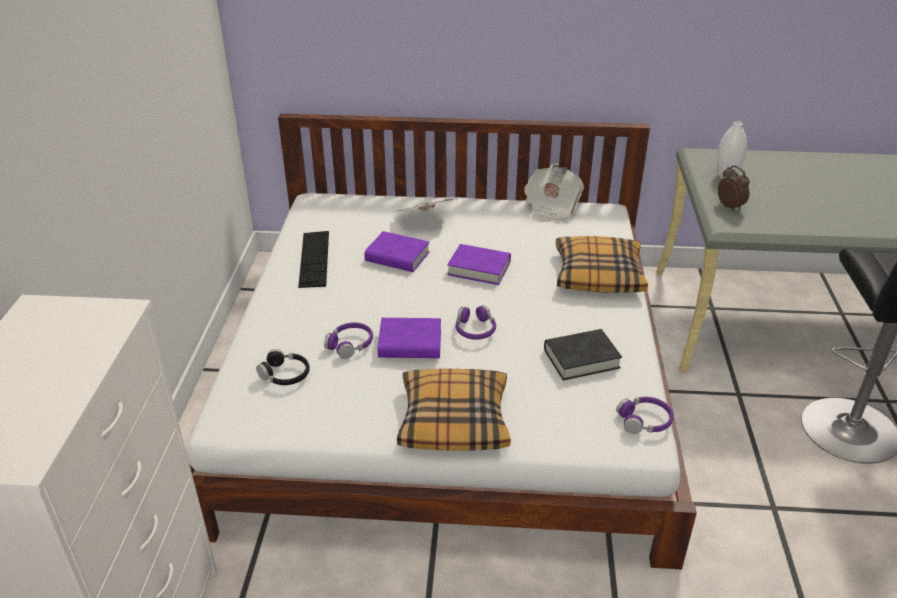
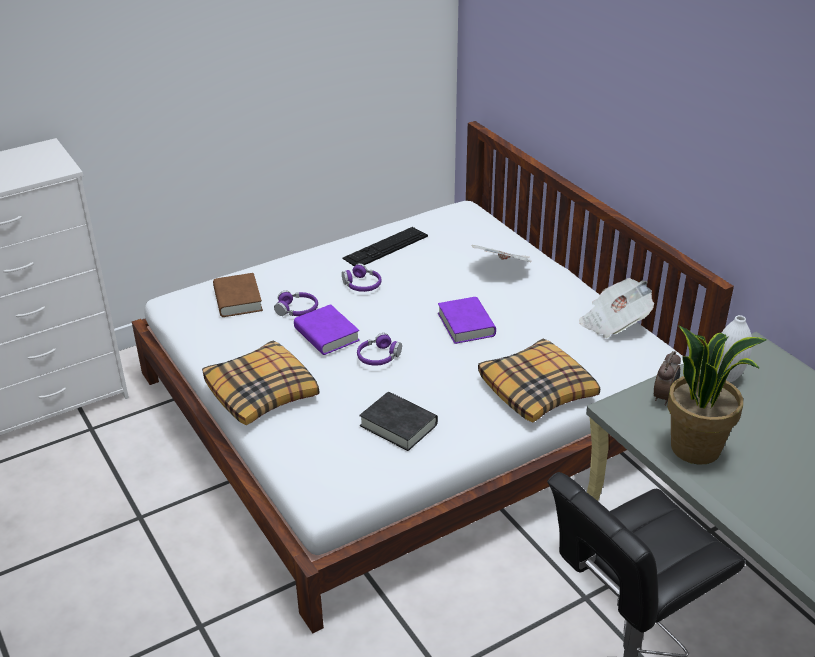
camera: 55 degrees right, 0 degrees up
black headphones [256,349,310,385] -> brown book [213,273,263,317]
purple book [364,231,430,272] -> none
purple headphones [616,397,674,434] -> purple headphones moved to [342,263,381,292]
none -> potted plant [667,325,767,465]

